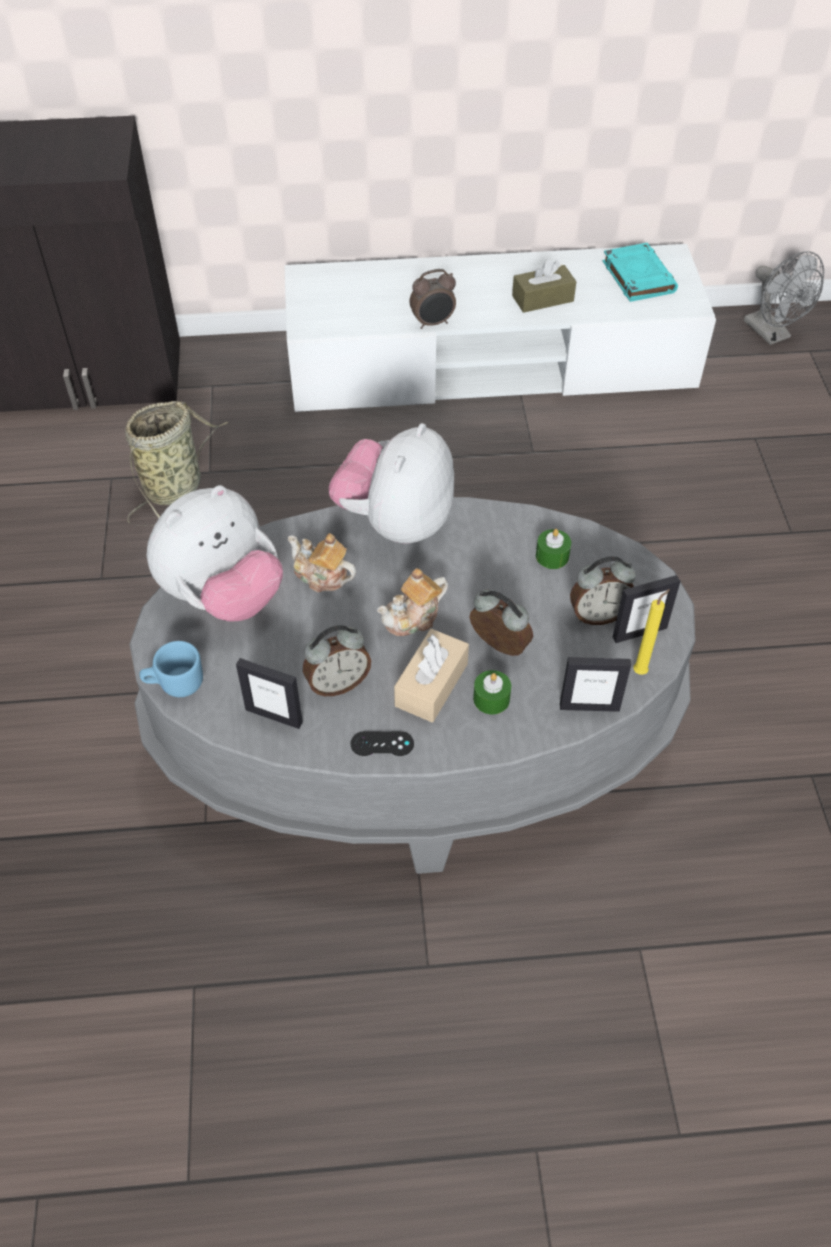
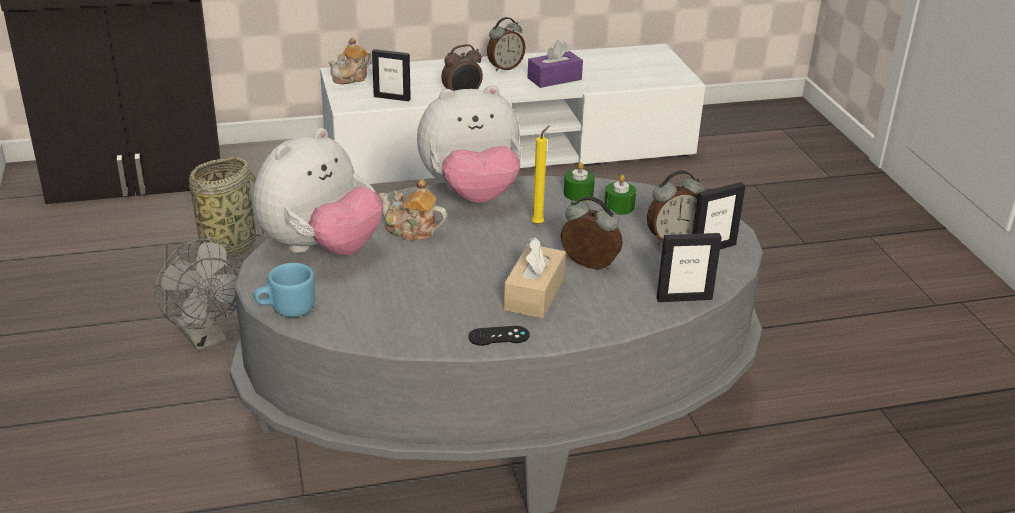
camera: 10 degrees left, 20 degrees down
picture frame [236,658,303,729] -> picture frame moved to [372,49,411,101]
alarm clock [303,625,371,696] -> alarm clock moved to [487,17,525,71]
plush toy [328,423,454,544] -> plush toy turned 120 degrees counterclockwise [417,85,522,203]
teapot [377,568,448,636] -> teapot moved to [328,37,372,84]
green candle [473,670,511,715] -> green candle moved to [564,162,595,201]
brown tissue box [512,259,576,313] -> purple tissue box [528,40,583,88]
turquoise book [603,243,678,302] -> none
yellow candle [633,589,670,675] -> yellow candle moved to [531,125,550,225]
grey fan [744,251,824,345] -> grey fan moved to [155,238,243,352]

